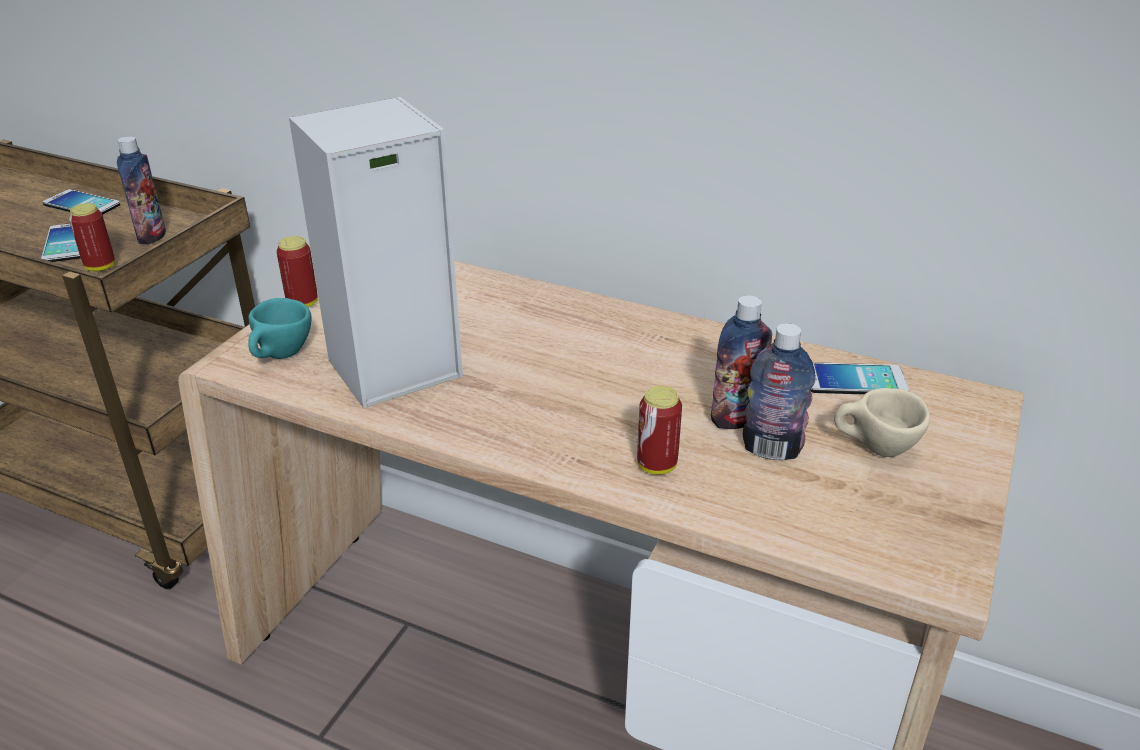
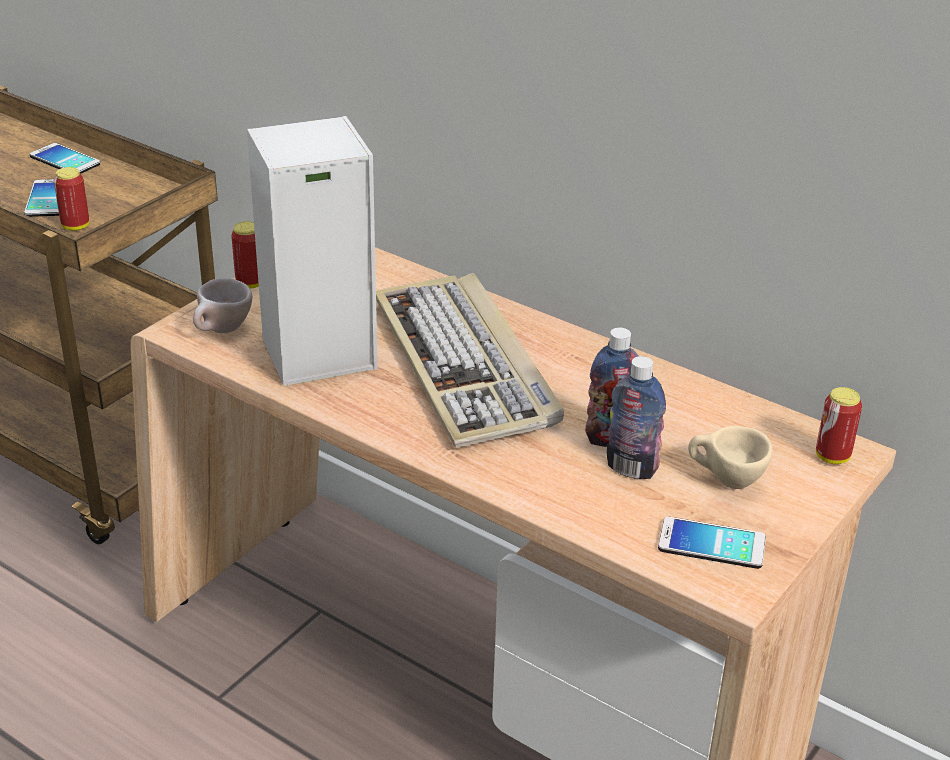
camera: 10 degrees right, 0 degrees up
bottle [117,136,166,244] -> none
turquoise cup [248,298,311,359] -> beige cup [193,278,252,333]
can [637,386,682,475] -> can moved to [816,387,862,464]
phone [810,362,909,395] -> phone moved to [658,517,766,569]
none -> keyboard [376,273,564,448]

